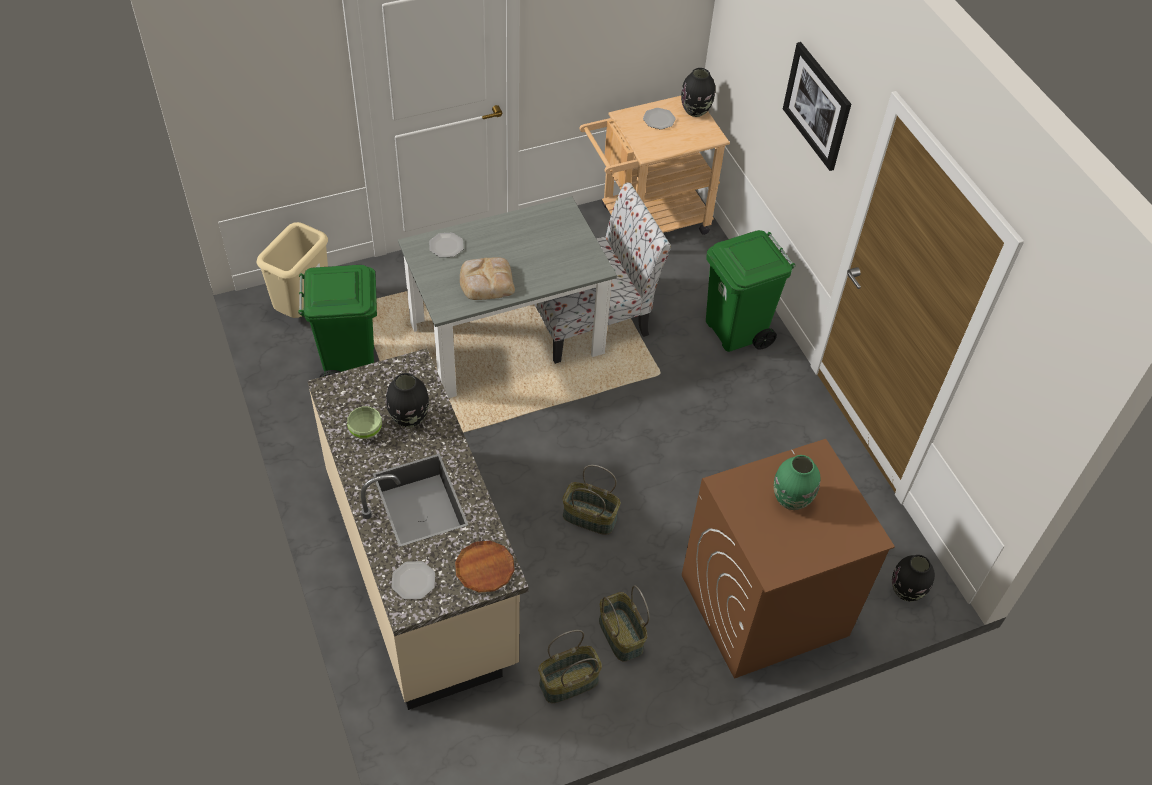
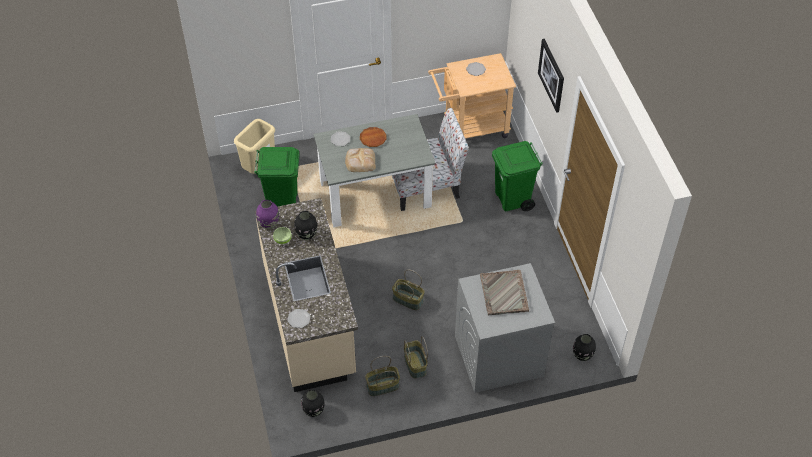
camera: 10 degrees right, 0 degrees up
brown plate [455,541,515,593] -> brown plate moved to [360,127,386,147]
black vase [681,68,715,117] -> black vase moved to [301,390,325,417]
brown washing machine [682,439,895,679] -> grey washing machine [455,263,555,393]
green vase [774,455,821,510] -> grey tray [480,270,529,315]
none -> purple vase [256,200,279,229]

